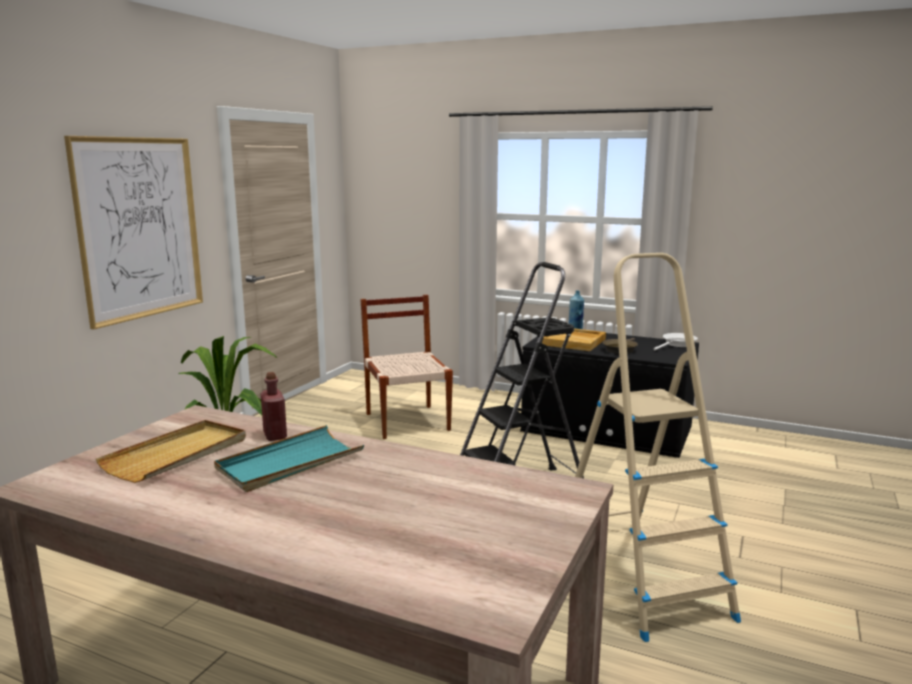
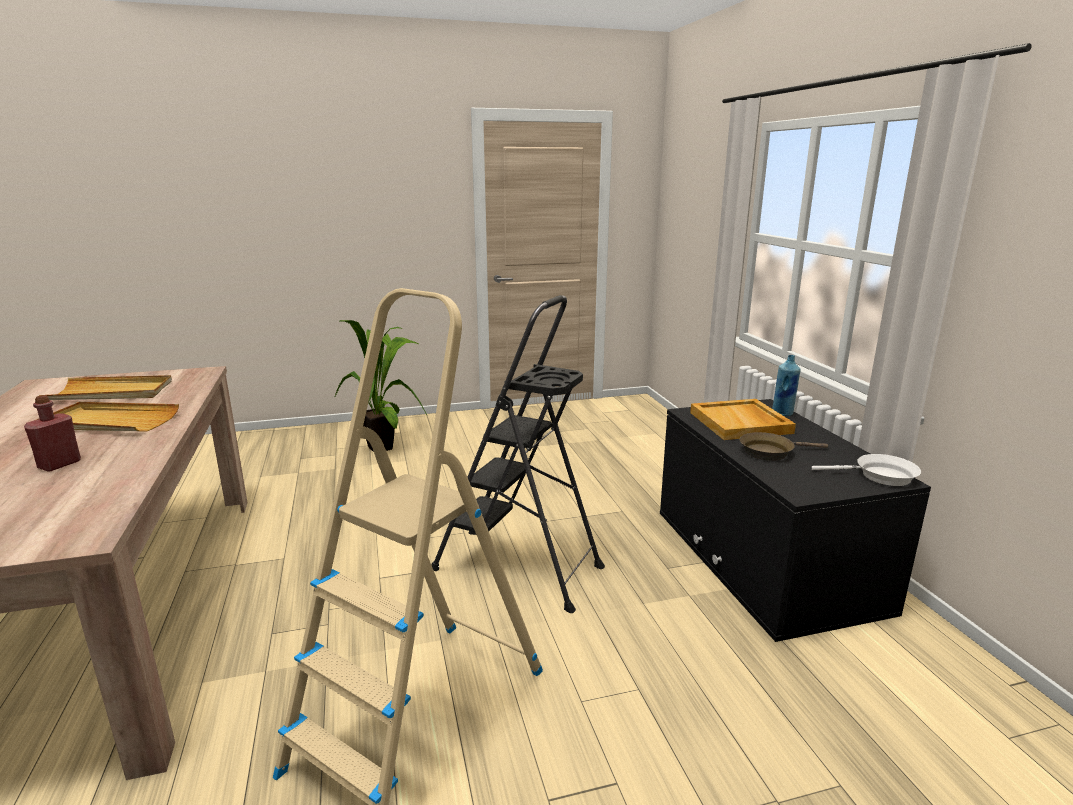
camera: 50 degrees right, 5 degrees up
picture [64,136,203,329] -> none
turquoise tray [214,425,364,492] -> beige tray [36,402,179,431]
red bottle [261,372,287,441] -> red bottle moved to [24,395,81,472]
chair [360,295,453,439] -> none

